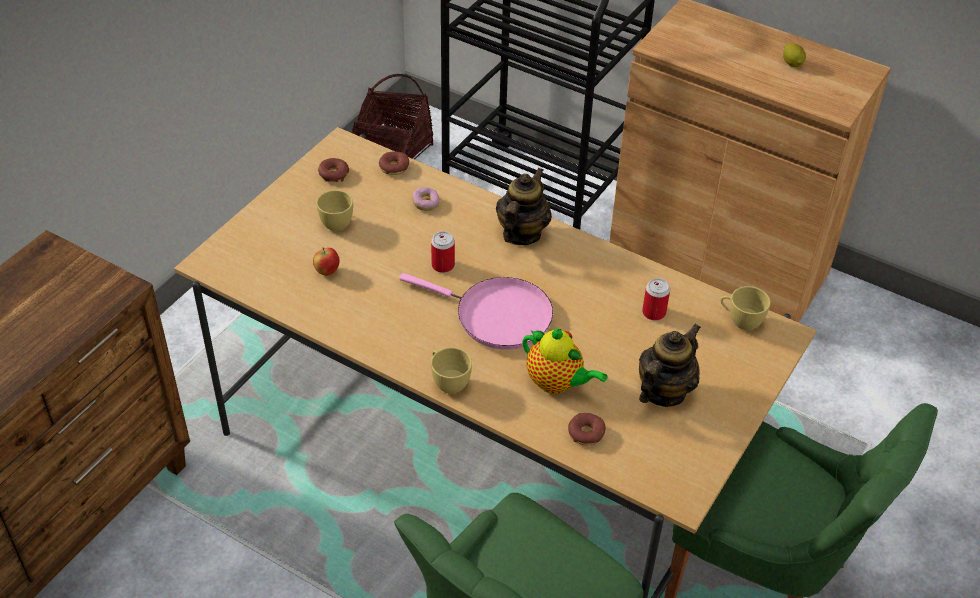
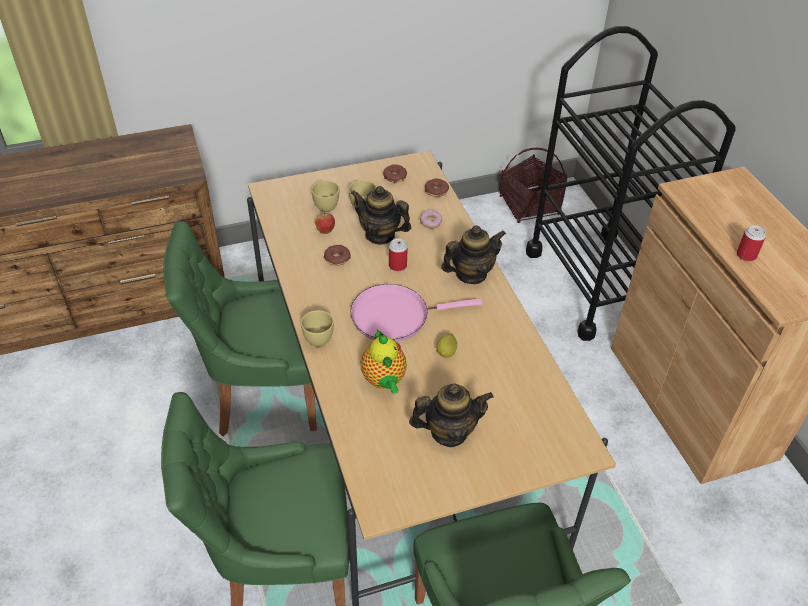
camera: 40 degrees right, 0 degrees up
pink frying pan [399,273,553,350] -> pink frying pan turned 105 degrees clockwise [350,284,482,342]
donut [568,413,606,445] -> donut moved to [324,245,351,266]
can [642,278,670,321] -> can moved to [737,225,766,261]
yellow cup [721,286,771,330] -> yellow cup moved to [311,181,339,212]
lemon [783,43,806,67] -> lemon moved to [437,333,457,358]
none -> green chair [163,221,317,437]
none -> teapot [350,186,412,245]

